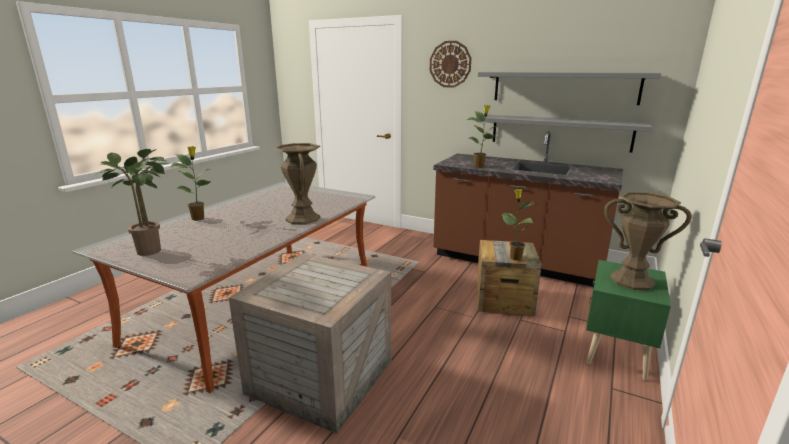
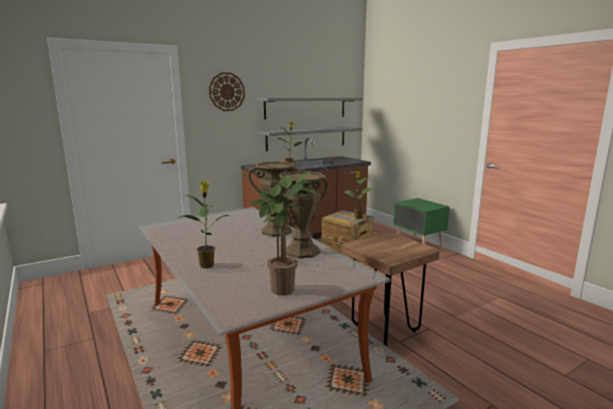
camera: 60 degrees left, 5 degrees down
crate [229,253,391,434] -> brown stool [342,232,440,346]
brown vase [604,192,692,290] -> brown vase moved to [273,171,329,258]

